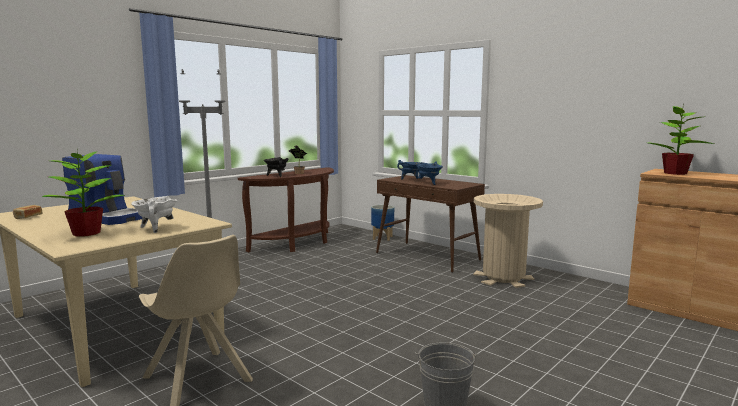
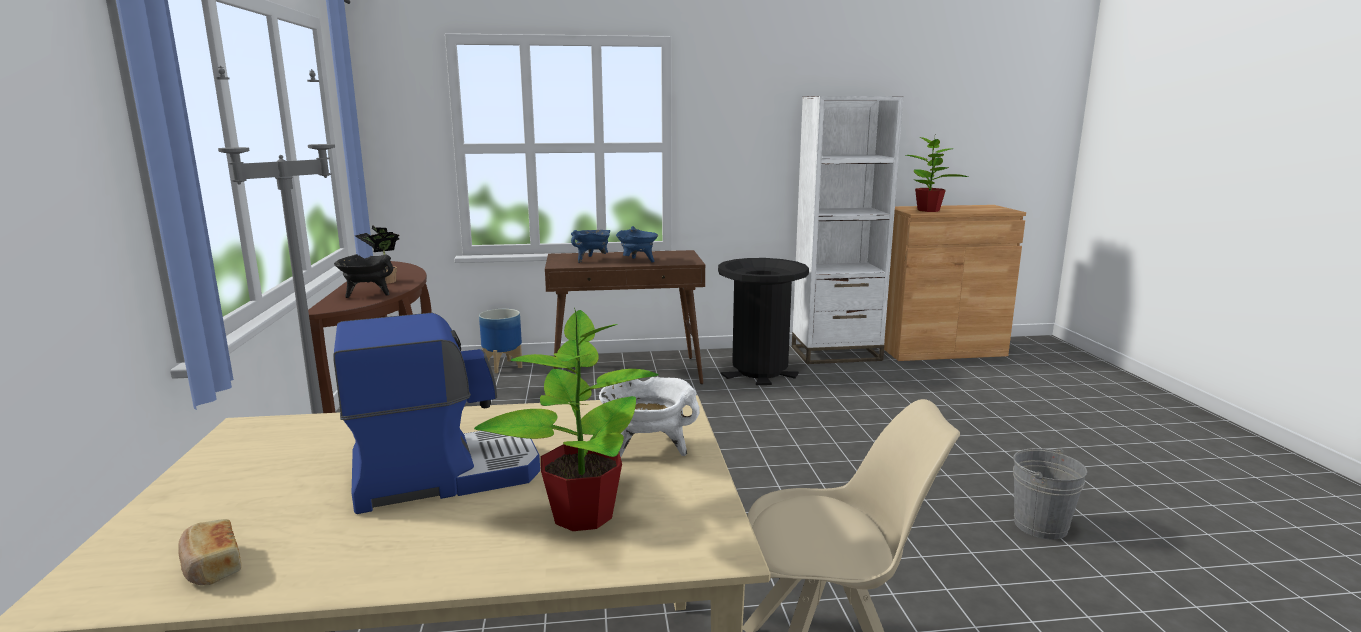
camera: 50 degrees left, 5 degrees up
beige trash can [473,194,543,288] -> black trash can [718,258,809,385]
none -> white bookcase [792,96,904,364]

